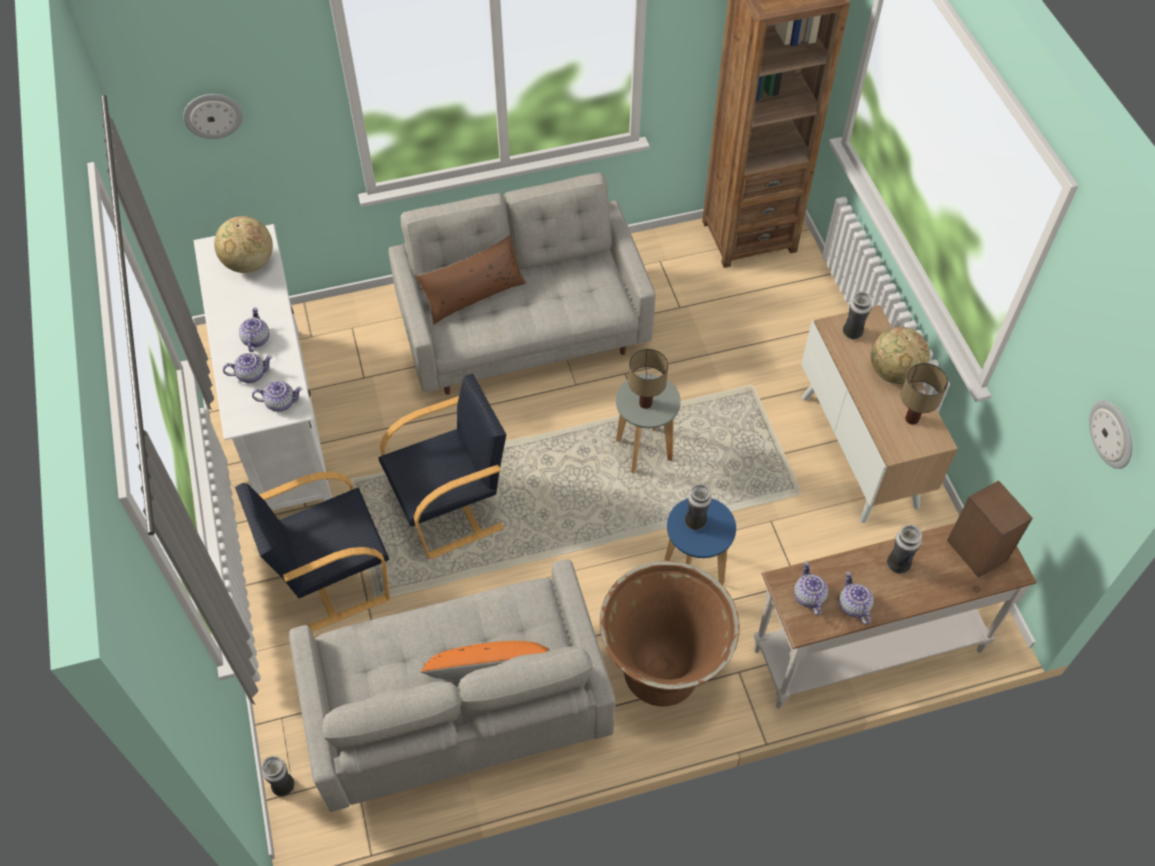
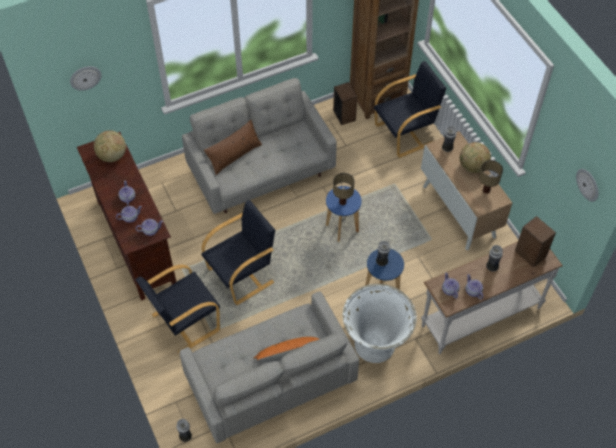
camera: 10 degrees left, 0 degrees up
white tv stand [194,224,332,511] -> brown tv stand [77,132,176,301]
brown planter [600,561,739,706] -> white planter [343,284,416,363]
grey stool [616,374,681,474] -> blue stool [326,186,362,242]
none -> speaker [333,82,357,125]
none -> black armchair [374,61,446,158]

